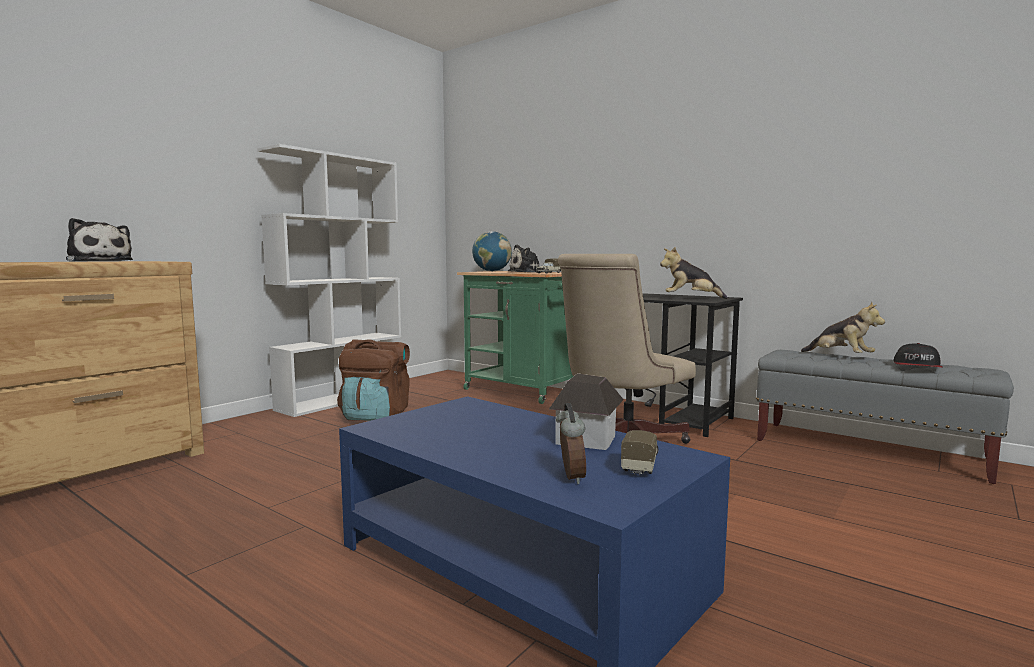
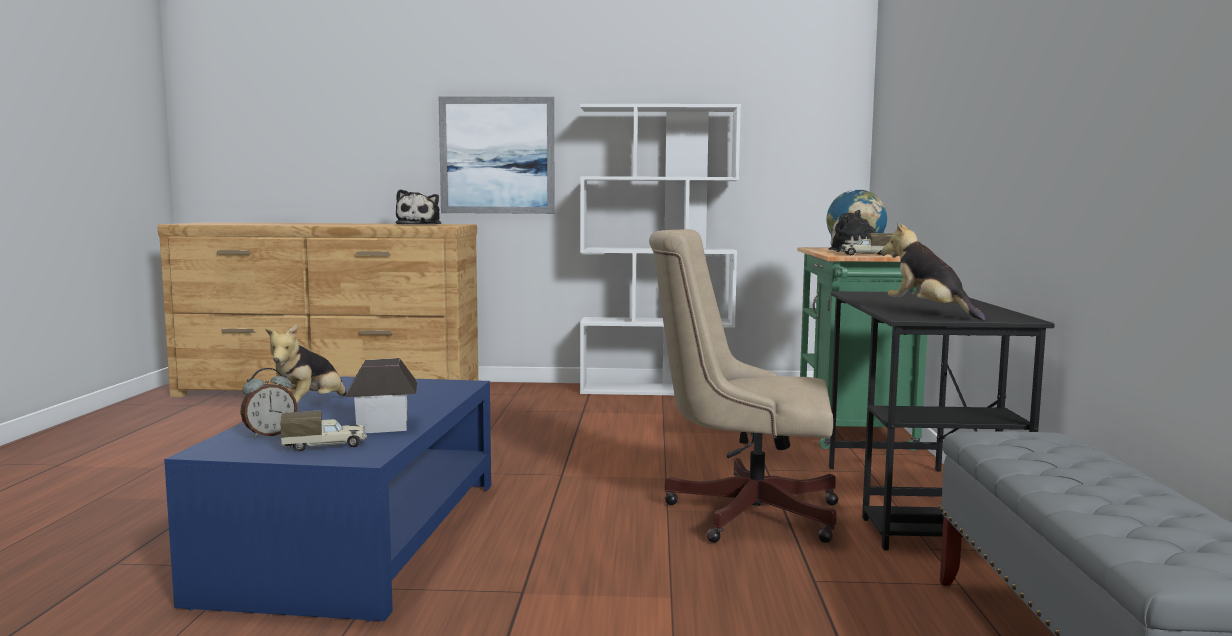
camera: 55 degrees right, 0 degrees up
brown backpack [337,339,410,421] -> none
plush toy [801,302,885,353] -> plush toy moved to [265,324,347,403]
cap [894,343,943,367] -> none
none -> picture [439,97,555,214]

